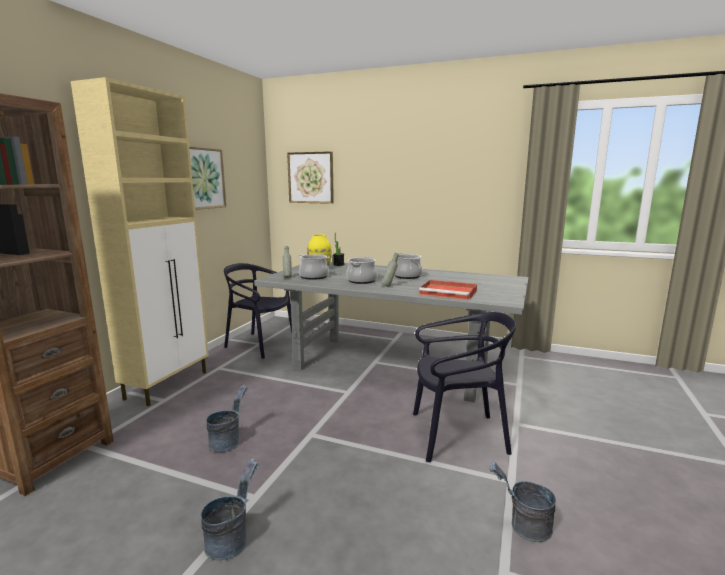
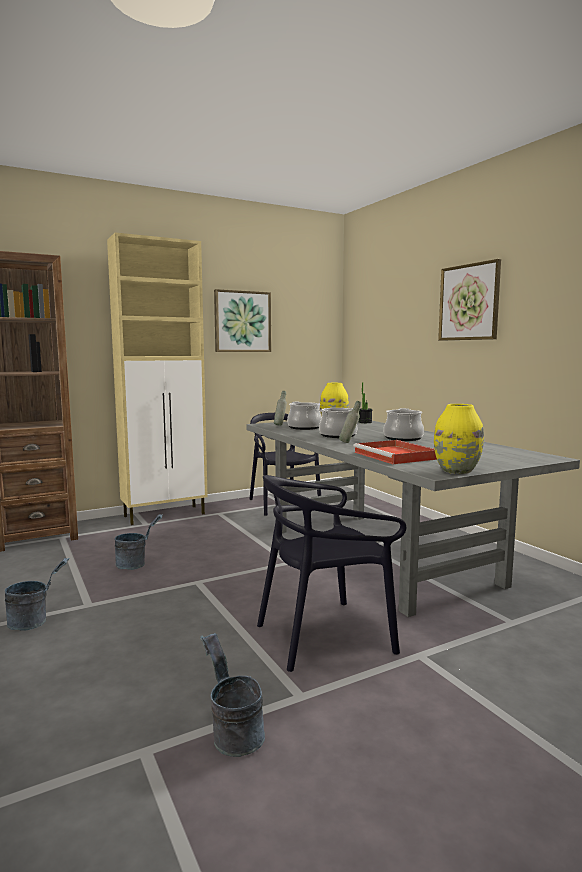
camera: 40 degrees right, 5 degrees down
picture [287,151,334,204] -> picture moved to [438,259,501,341]
black chair [413,312,516,462] -> black chair turned 120 degrees clockwise [257,475,406,672]
none -> yellow vase [434,404,484,474]

